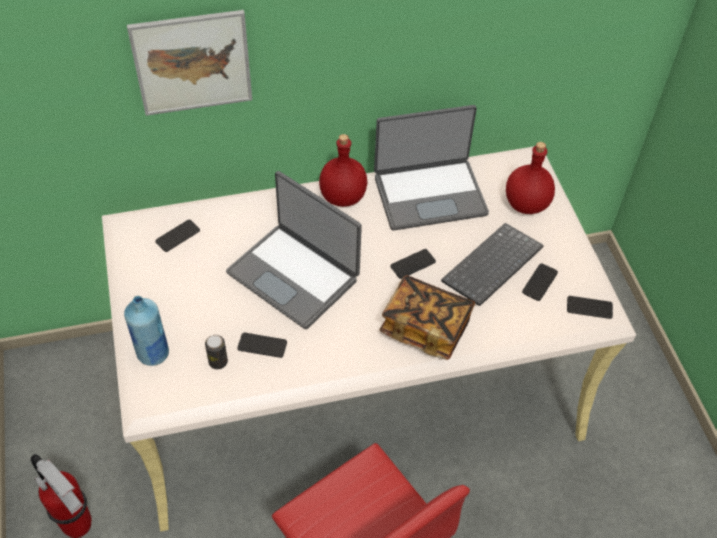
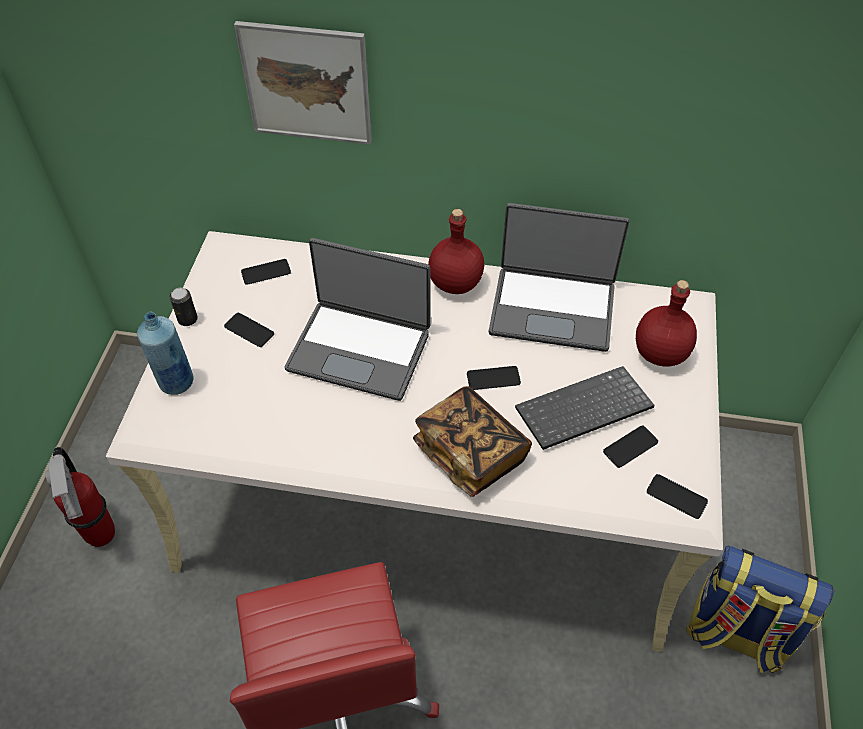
camera: 25 degrees right, 0 degrees up
can [205,335,228,369] -> can moved to [170,288,198,326]
laptop [226,171,362,329] -> laptop turned 45 degrees counterclockwise [285,238,431,401]
phone [238,333,287,358] -> phone moved to [224,313,274,347]
none -> backpack [687,545,834,673]

